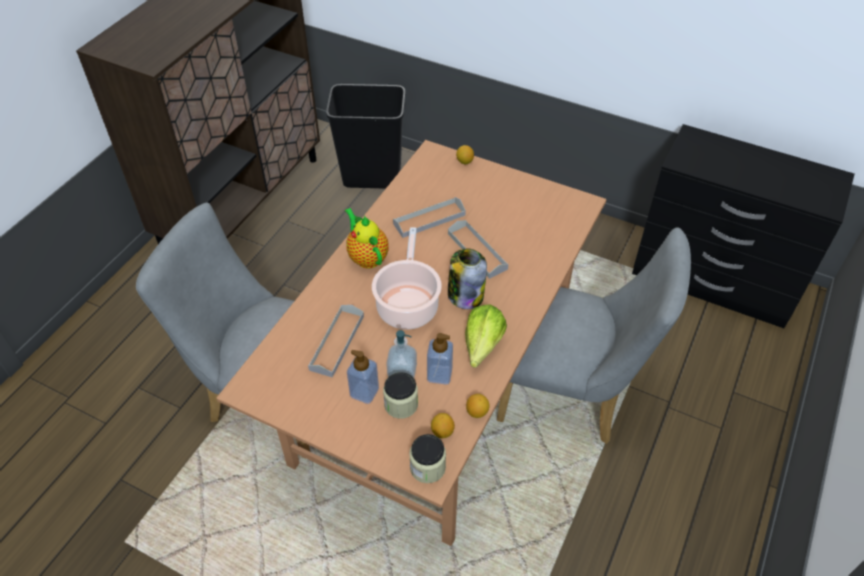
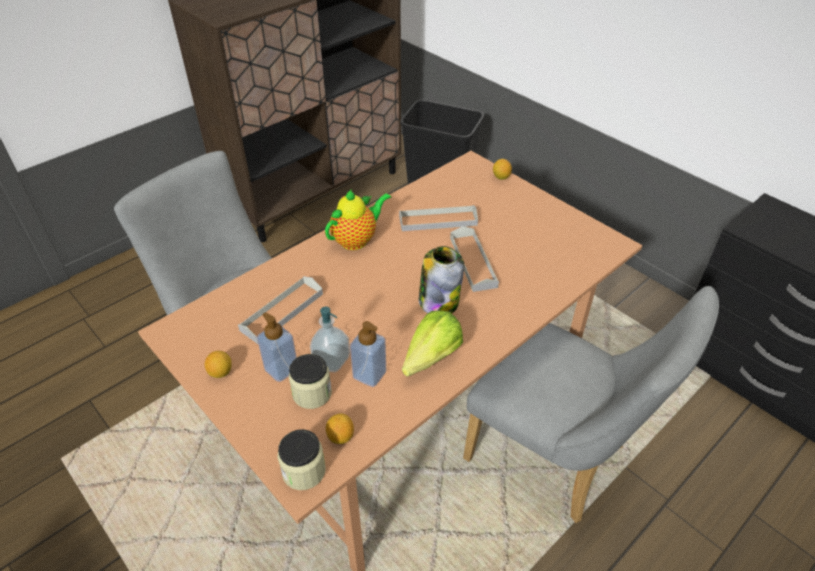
camera: 20 degrees right, 5 degrees down
teapot [345,208,389,269] -> teapot turned 60 degrees clockwise [325,189,391,250]
cooking pot [372,227,442,330] -> none
lemon [466,394,489,418] -> lemon moved to [205,351,232,378]

